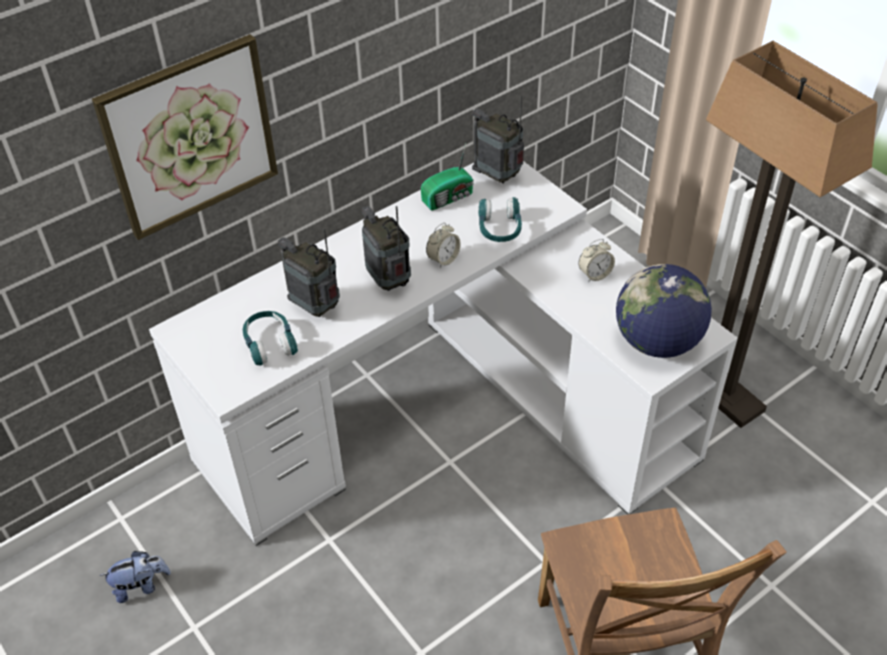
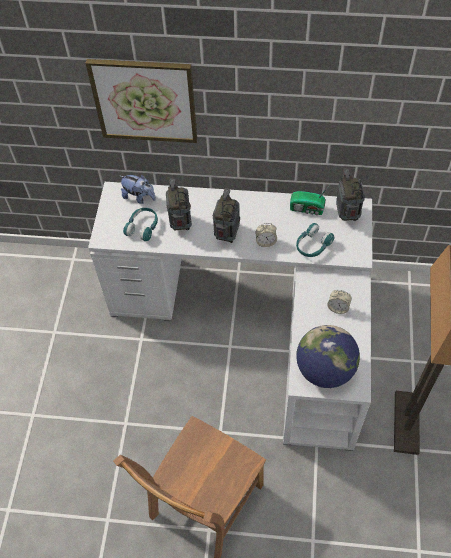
camera: 45 degrees right, 10 degrees up
plush toy [100,551,171,603] -> plush toy moved to [120,175,156,204]

